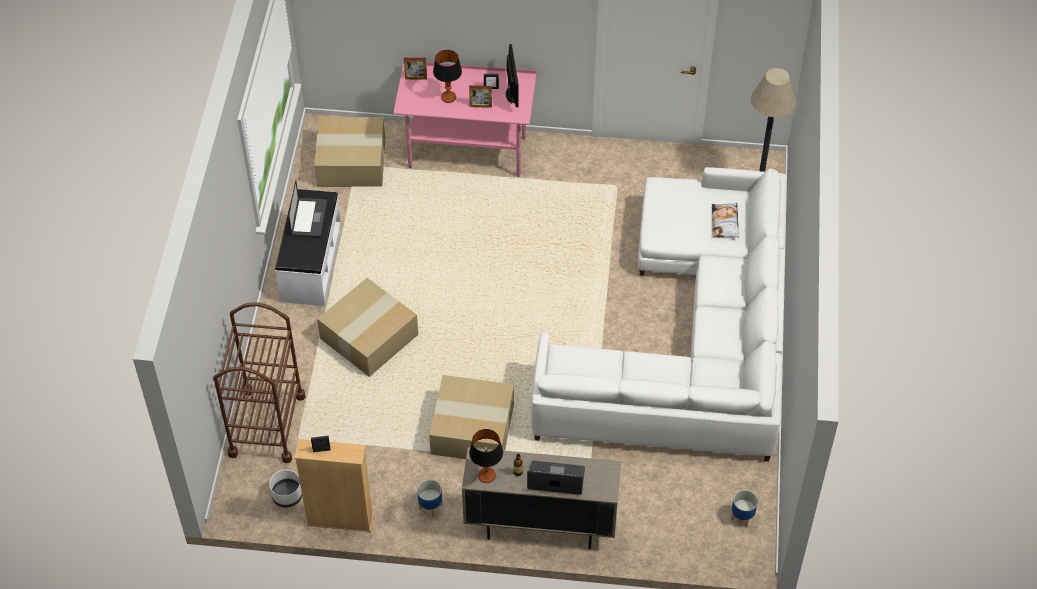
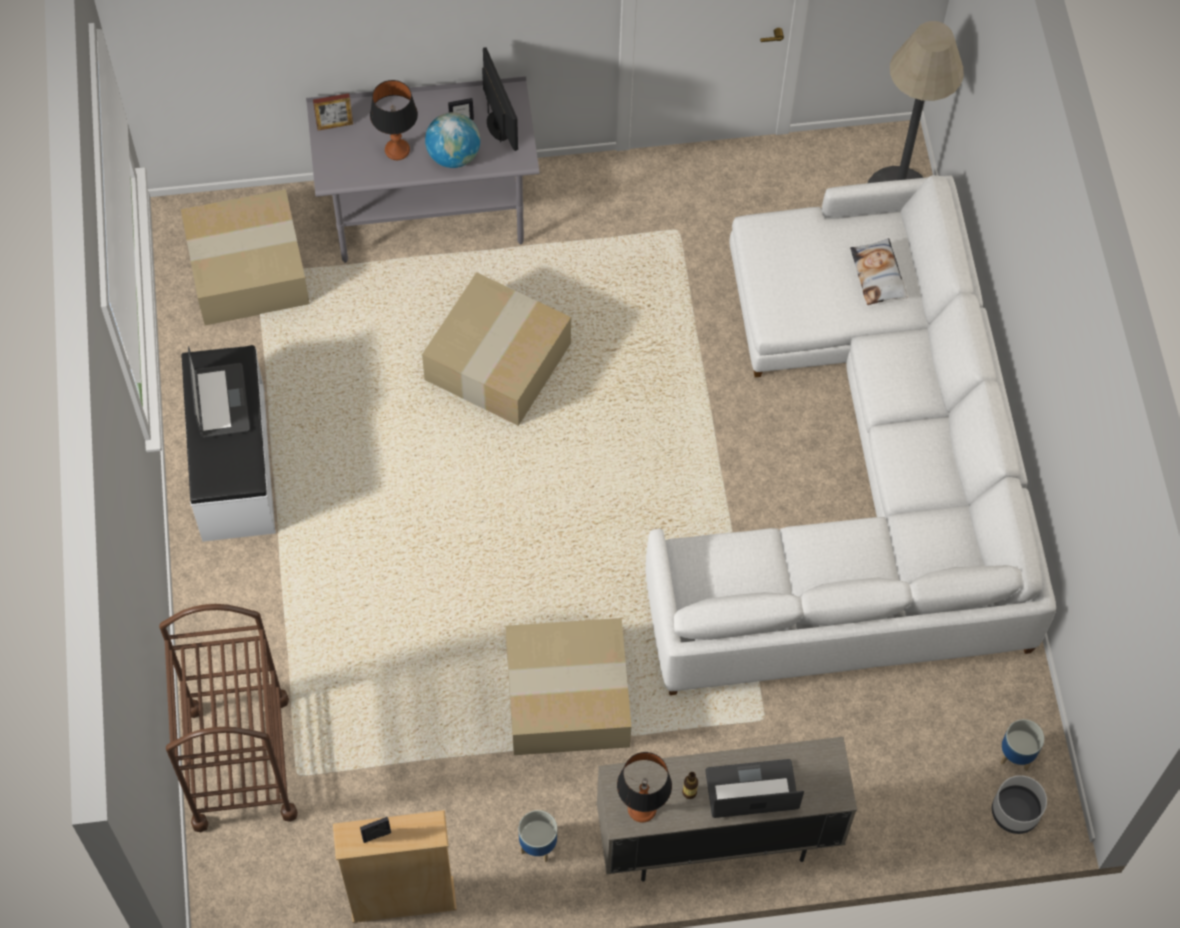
camera: 15 degrees left, 10 degrees up
white planter [269,470,302,508] -> white planter moved to [992,775,1047,834]
cardboard box [317,278,418,377] -> cardboard box moved to [422,272,571,426]
pink desk [394,60,536,177] -> grey desk [306,76,540,263]
picture frame [469,85,492,108] -> globe [425,112,480,168]

